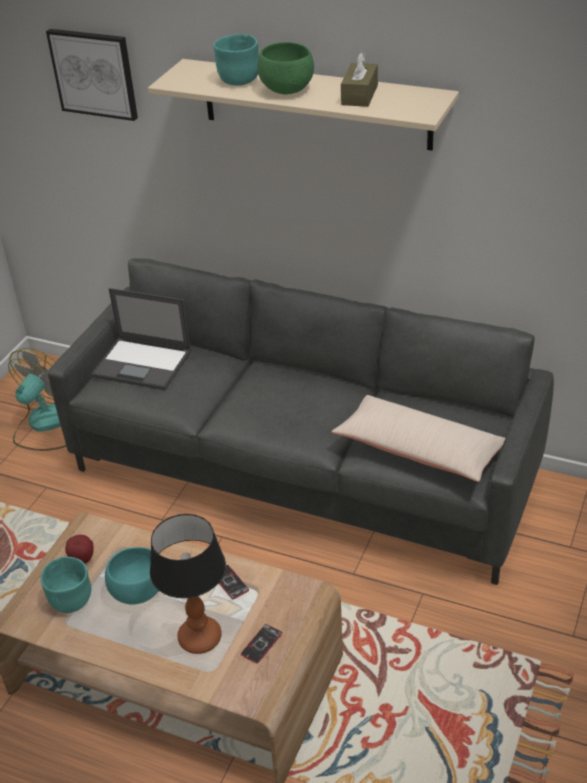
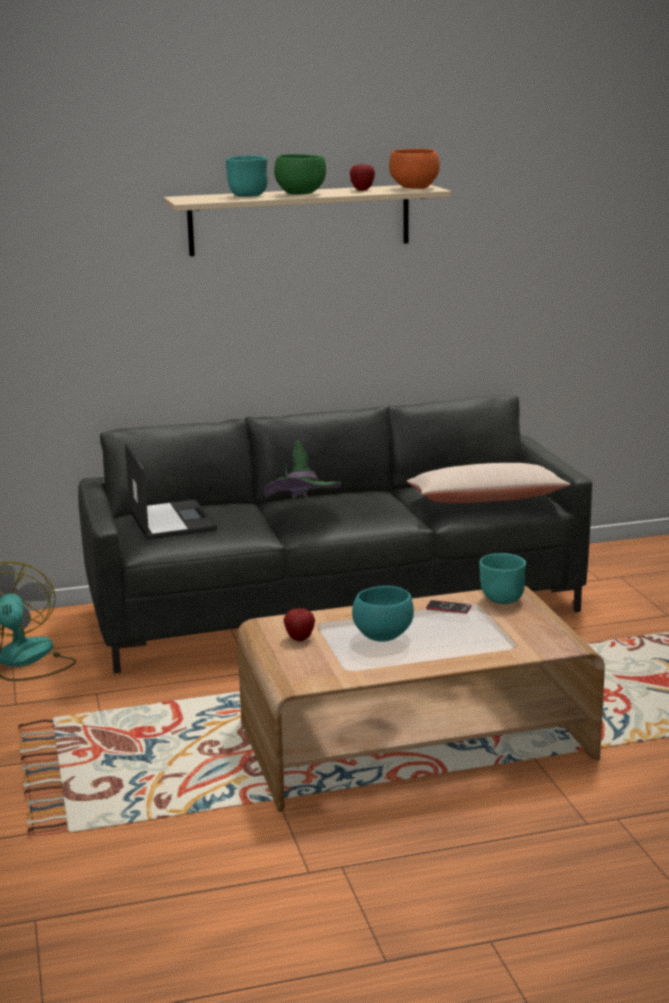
camera: 40 degrees left, 20 degrees down
turquoise bowl [41,557,92,613] -> turquoise bowl moved to [479,553,526,604]
picture [46,29,138,121] -> none
laptop [91,288,191,390] -> laptop turned 90 degrees counterclockwise [125,444,217,540]
table lamp [150,514,226,654] -> none
phone [241,624,282,663] -> none
brown tissue box [341,52,378,107] -> apple [350,164,375,191]
none -> green hat [264,440,342,498]
none -> orange bowl [389,149,440,189]

